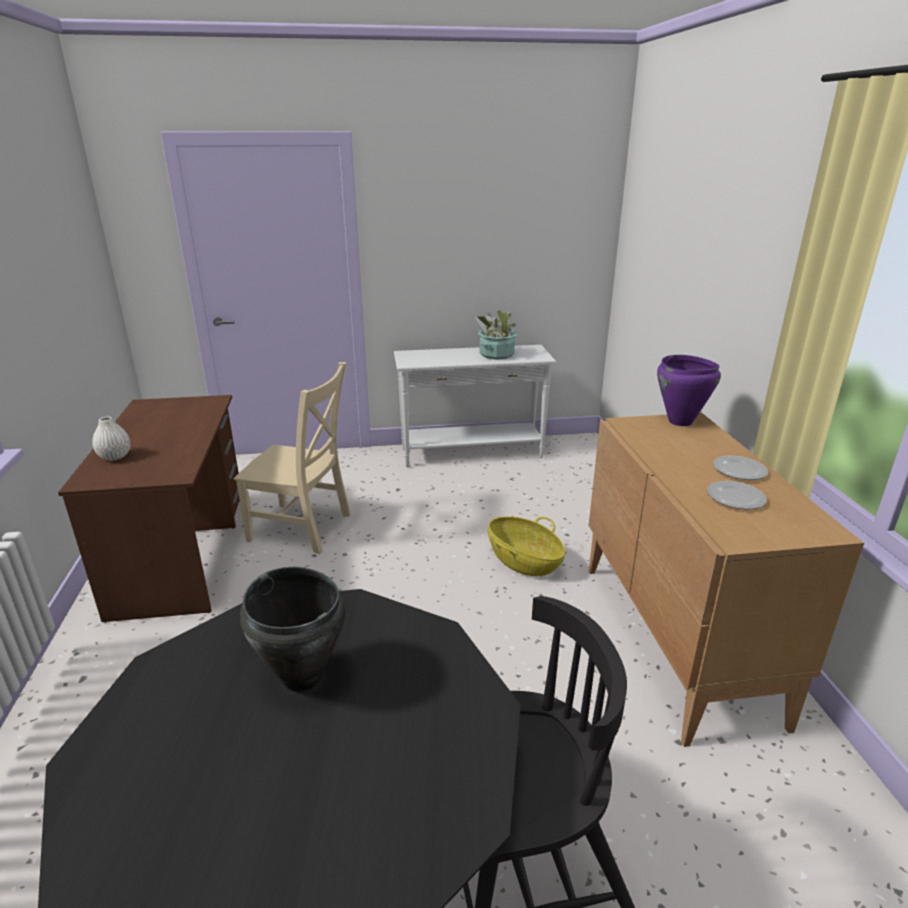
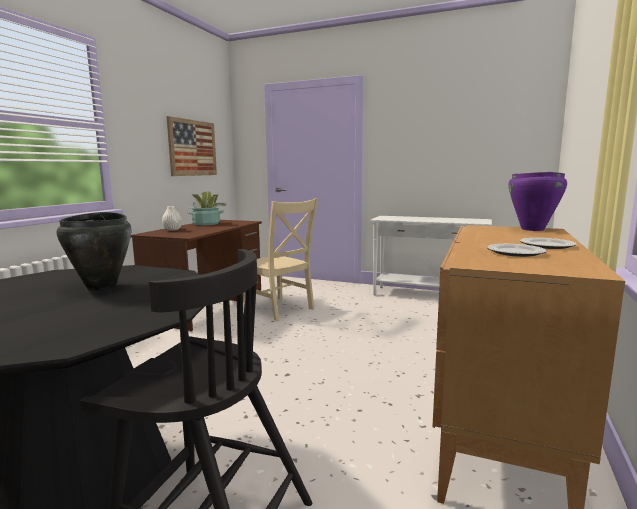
camera: 30 degrees right, 15 degrees down
potted plant [475,310,517,360] -> potted plant moved to [187,191,227,225]
basket [488,516,565,576] -> none
none -> picture [167,116,217,176]

